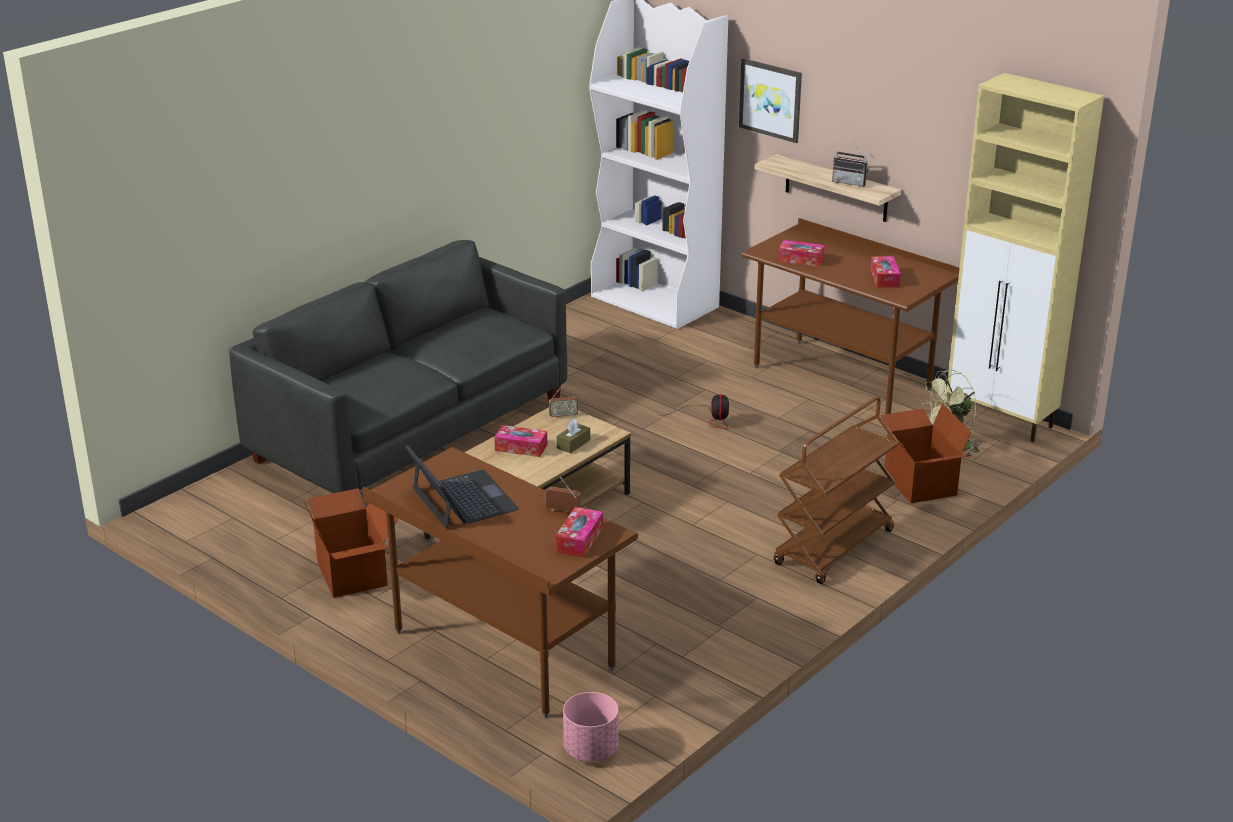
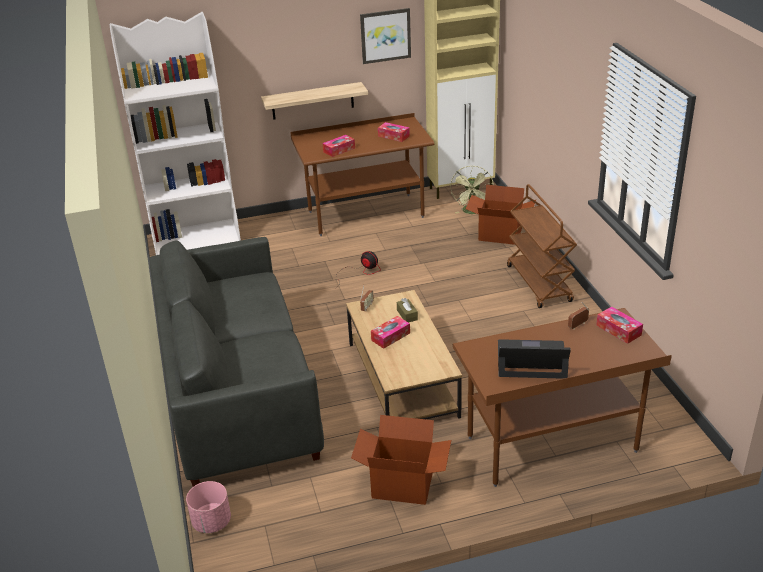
camera: 55 degrees left, 5 degrees up
pink planter [563,692,619,762] -> pink planter moved to [186,481,231,533]
picture [739,58,802,143] -> picture moved to [360,8,411,64]
radio [832,141,868,187] -> none

